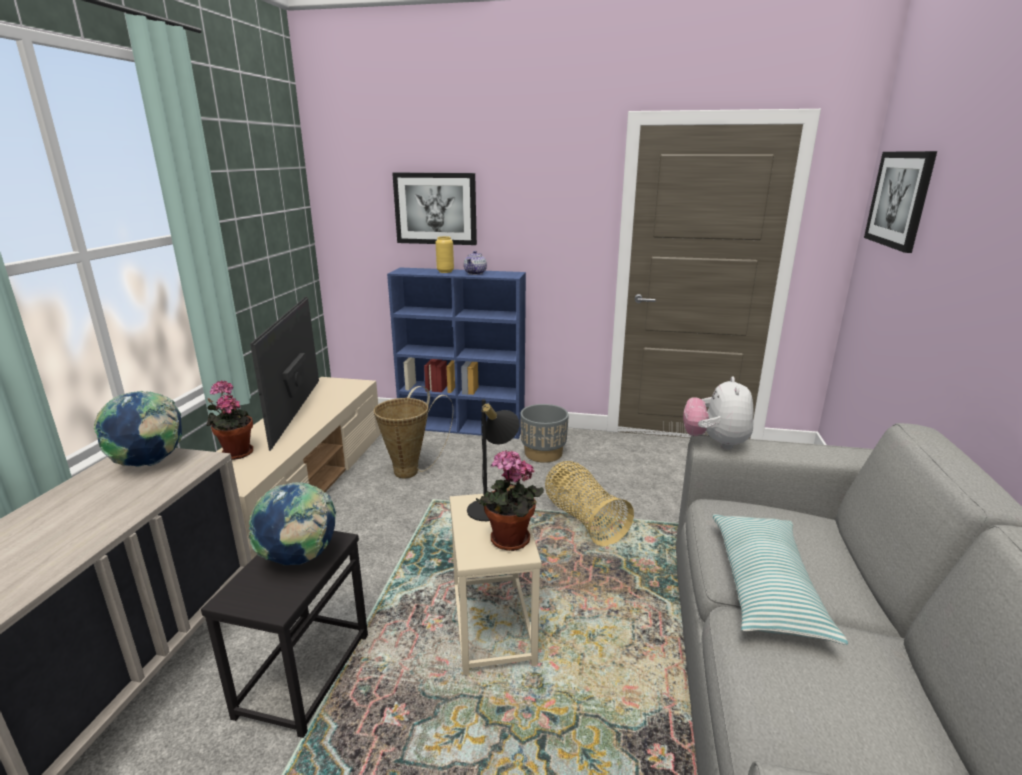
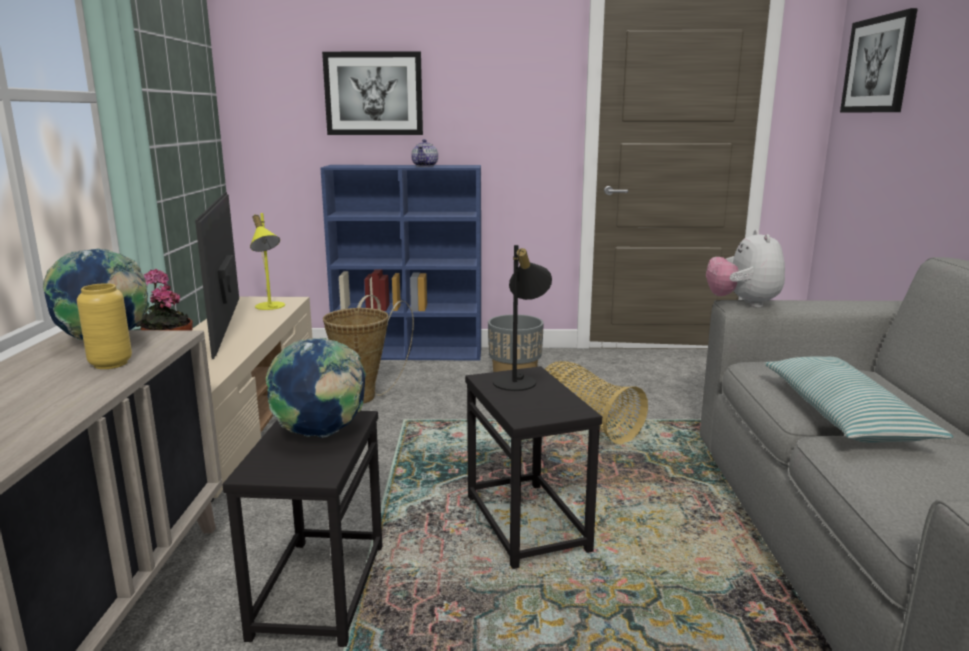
camera: 10 degrees left, 5 degrees down
yellow vase [436,236,454,273] -> yellow vase moved to [77,283,132,369]
beige side table [449,494,542,675] -> black side table [465,366,602,569]
potted plant [476,450,544,551] -> none
none -> yellow table lamp [250,213,285,310]

